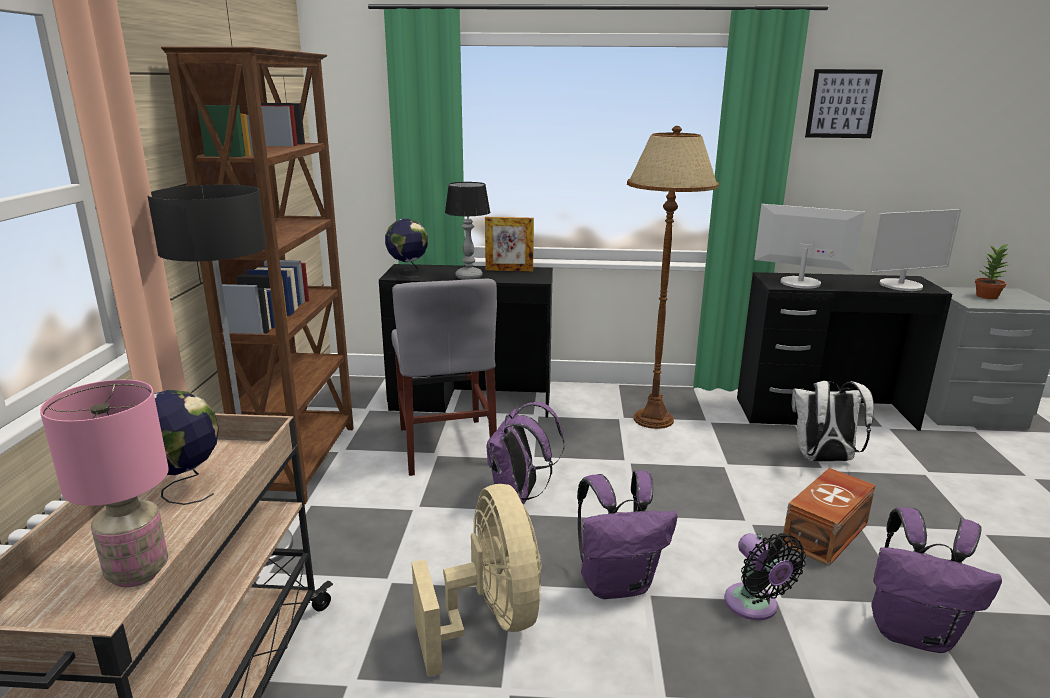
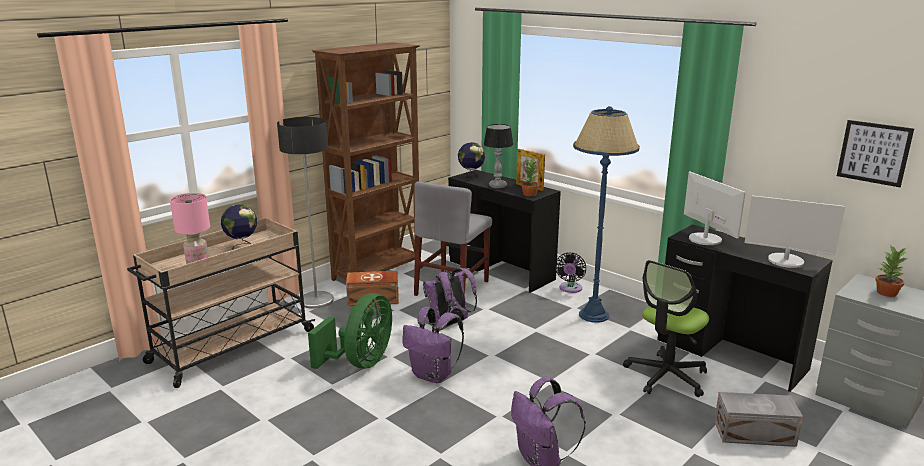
camera: 40 degrees right, 0 degrees up
beige fan [412,484,542,677] -> green fan [308,293,392,369]
brown floor lamp [627,126,719,429] -> blue floor lamp [573,106,640,323]
black fan [725,533,806,621] -> black fan moved to [555,252,586,293]
brown storage box [783,468,876,566] -> brown storage box moved to [346,271,399,306]
white backpack [792,381,874,462] -> office chair [623,260,709,397]
picture [805,69,883,138] -> picture moved to [837,120,914,187]
none -> potted plant [521,157,540,196]
none -> grey storage box [714,392,803,447]

